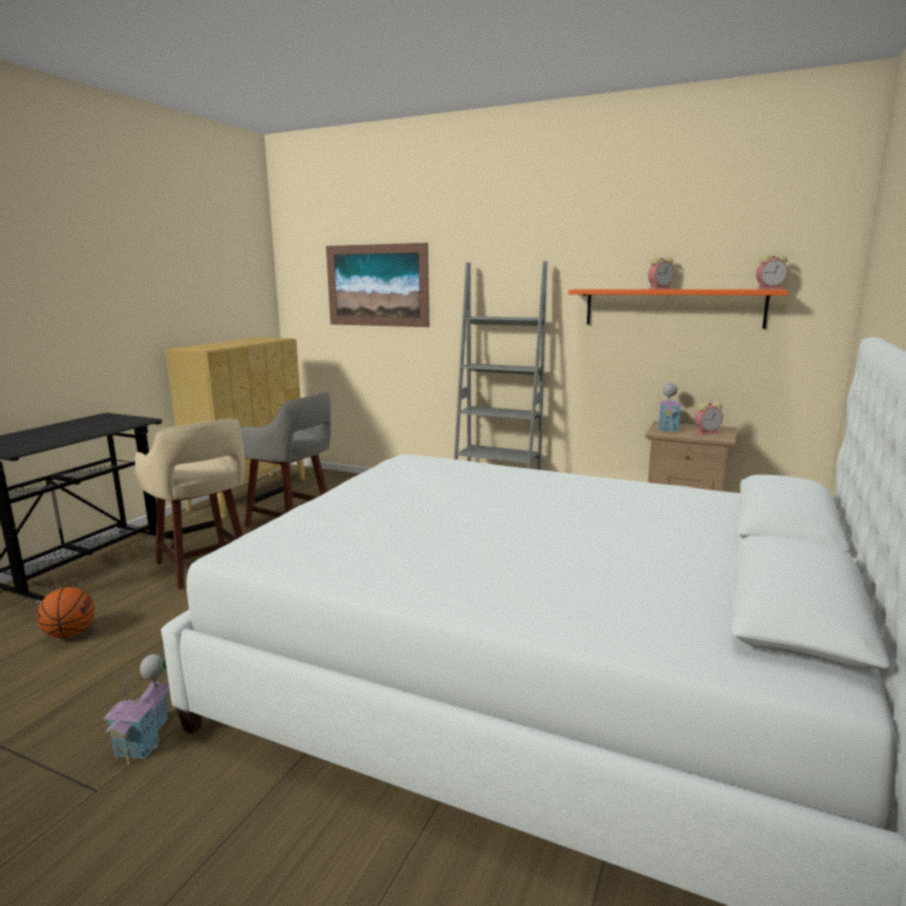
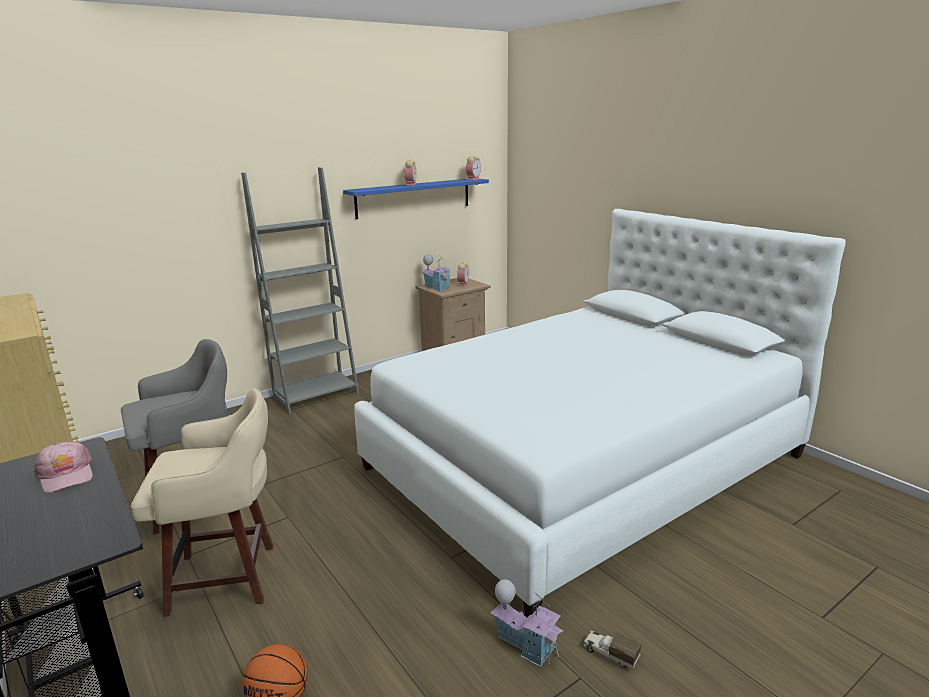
camera: 60 degrees left, 5 degrees up
picture [326,243,429,327] -> none
orange shelf [568,289,788,329] -> blue shelf [343,179,489,219]
none -> pink cap [33,442,93,493]
none -> toy truck [584,630,642,669]

